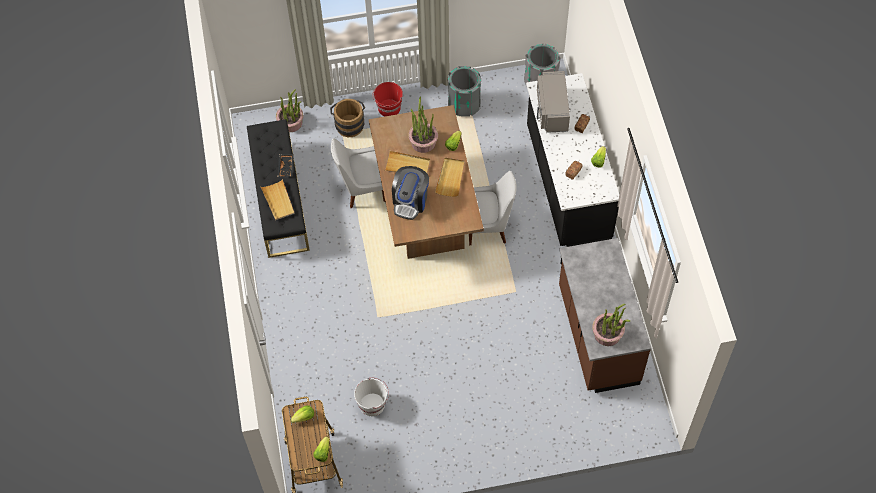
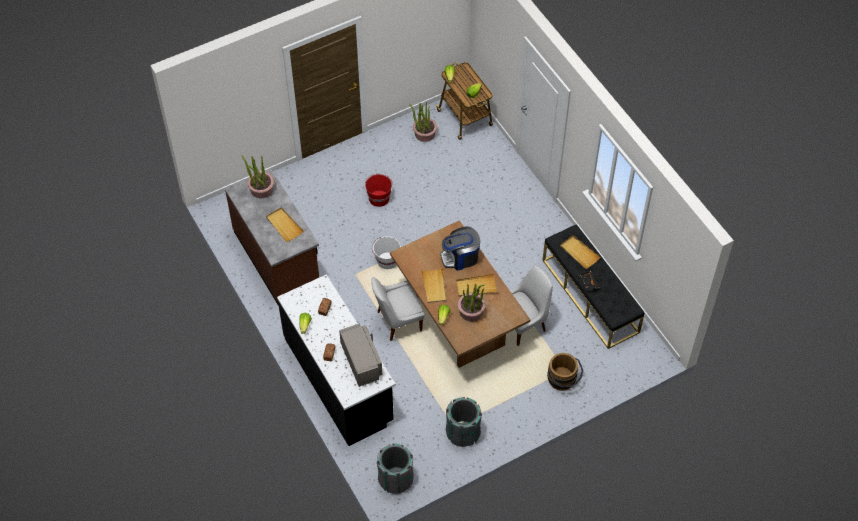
camera: 160 degrees right, 5 degrees down
potted plant [276,89,303,132] -> potted plant moved to [409,102,437,142]
white bucket [354,378,389,416] -> white bucket moved to [372,236,401,269]
red bucket [373,82,403,117] -> red bucket moved to [365,174,392,207]
coffee machine [392,166,429,220] -> coffee machine turned 105 degrees counterclockwise [441,227,480,271]
none -> beige tray [266,207,303,242]

